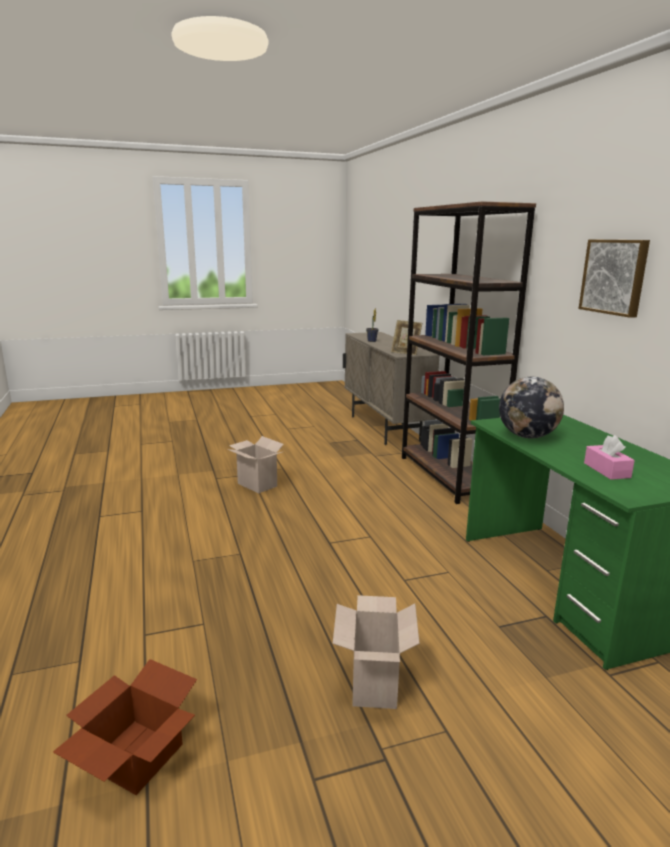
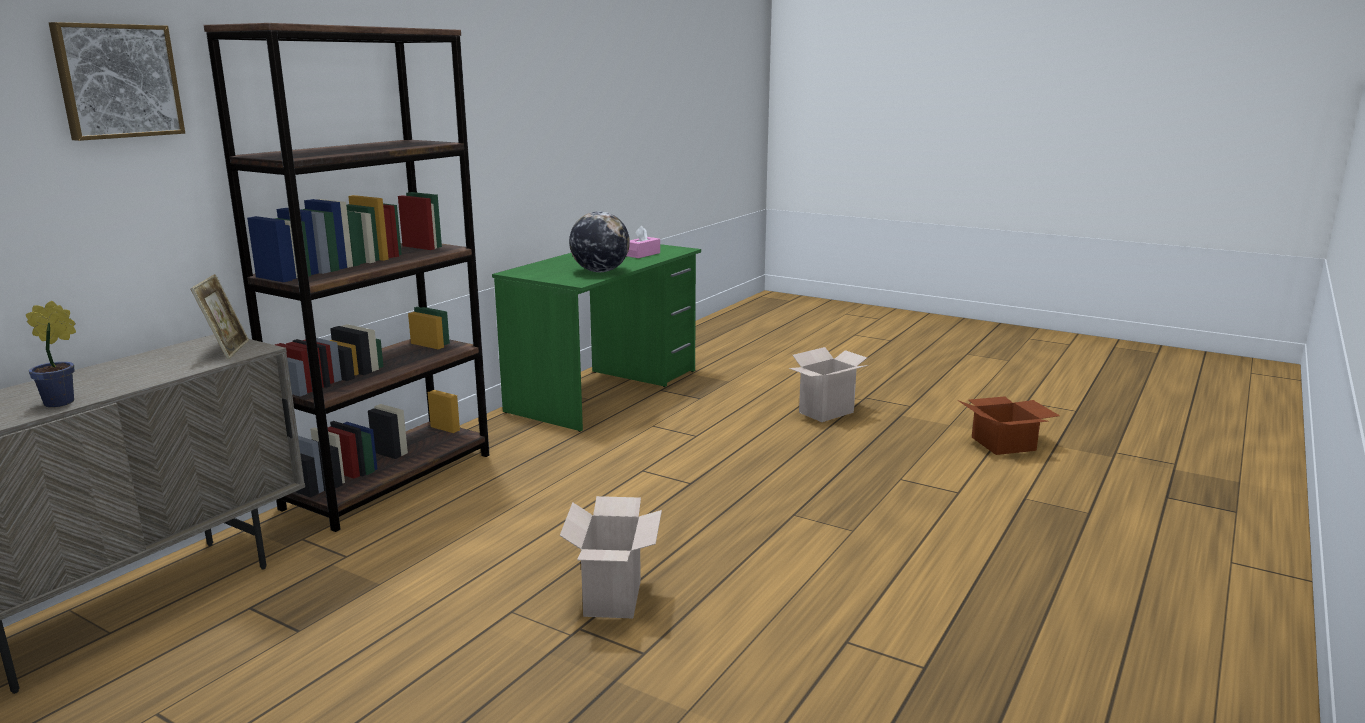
camera: 130 degrees left, 0 degrees up
picture [578,239,650,318] -> picture moved to [49,22,185,141]

